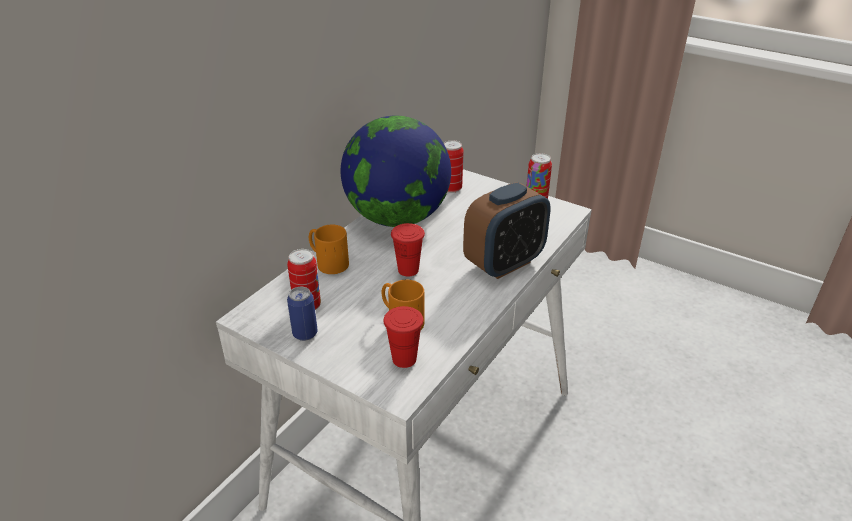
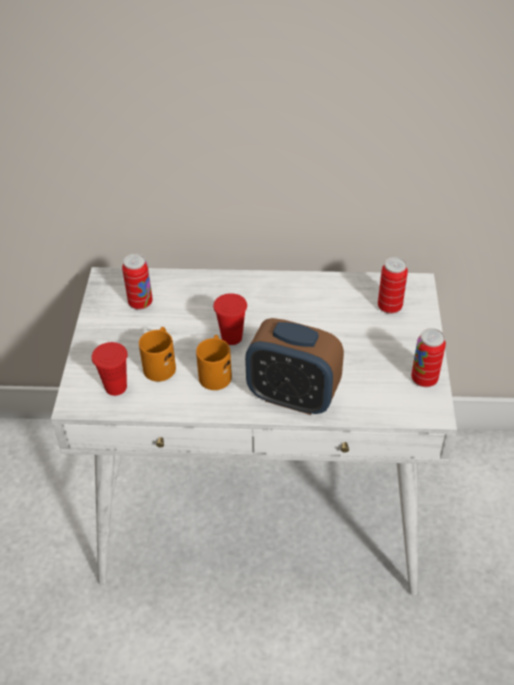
camera: 60 degrees right, 10 degrees up
can [287,287,318,341] -> none
orange mug [309,224,349,274] -> orange mug moved to [196,335,232,390]
globe [341,116,451,227] -> none

